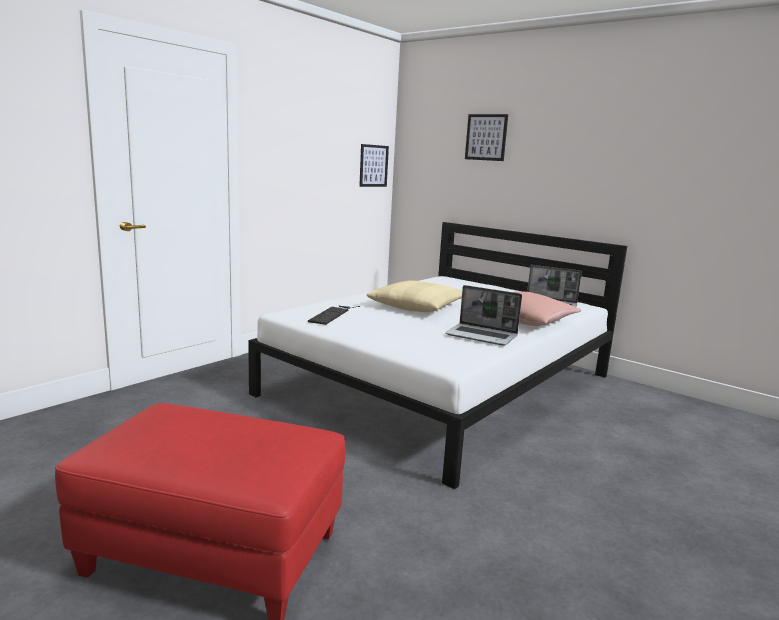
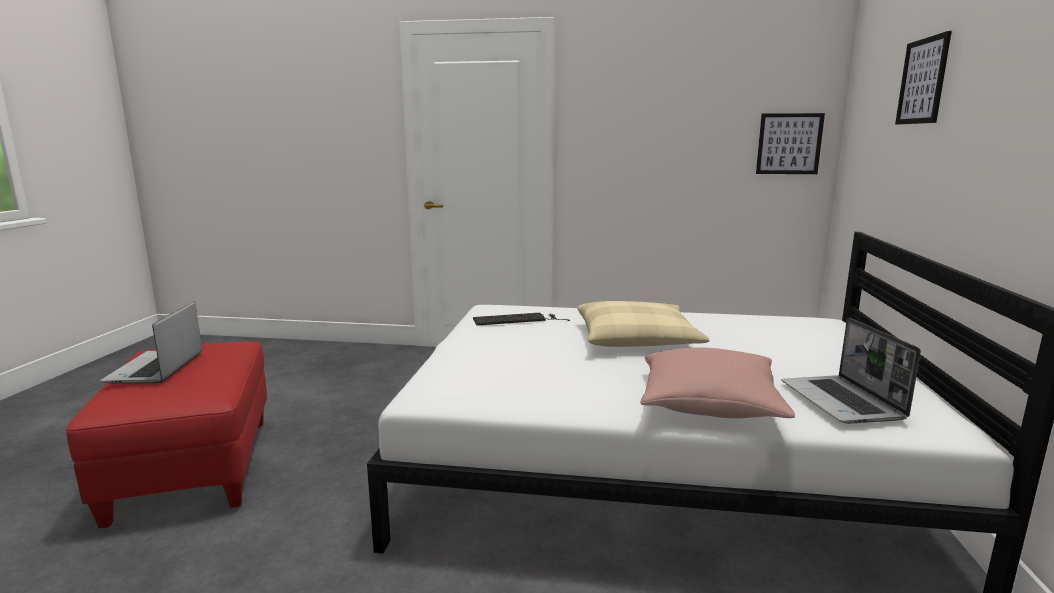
camera: 60 degrees right, 0 degrees up
laptop [445,285,522,346] -> laptop moved to [100,301,202,384]

